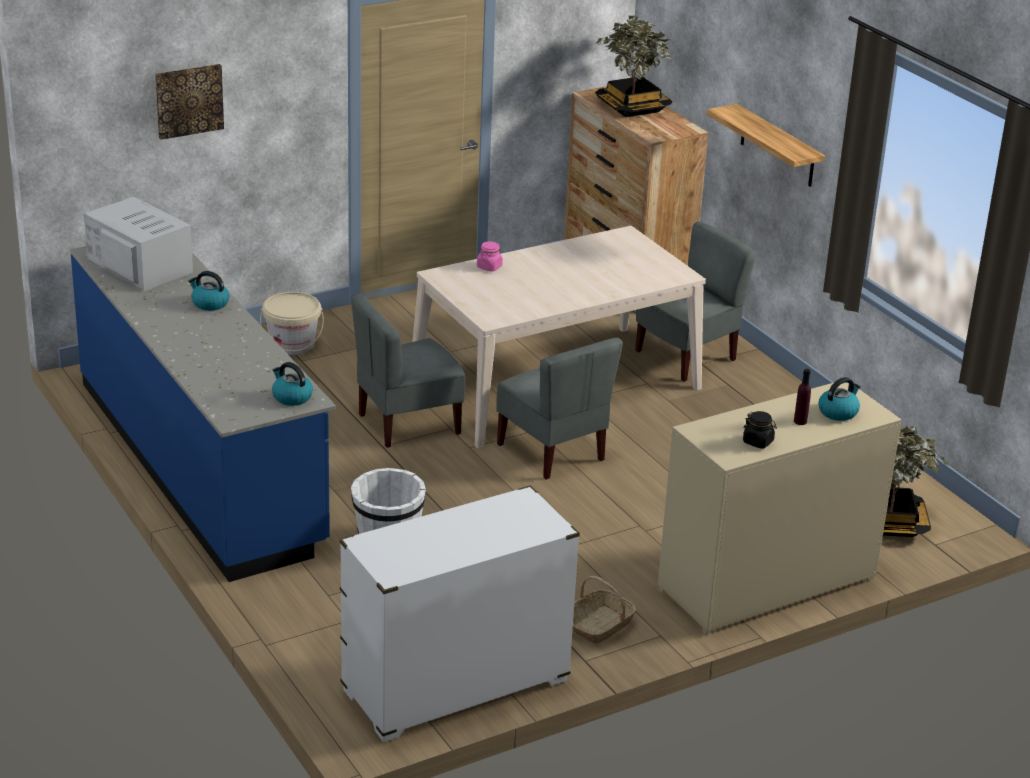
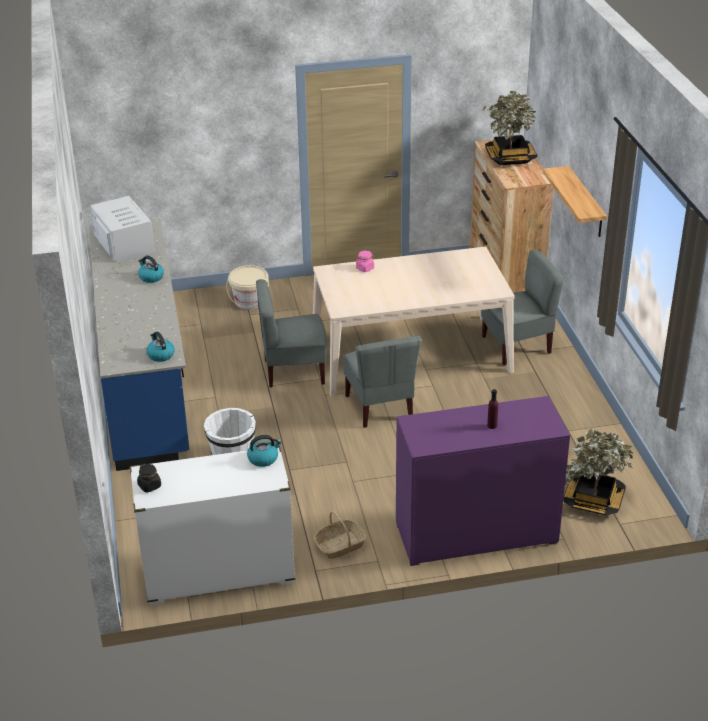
camera: 20 degrees right, 5 degrees up
picture [155,64,224,140] -> none
beige dresser [658,383,901,635] -> purple dresser [396,396,570,566]
black jar [743,411,777,448] -> black jar moved to [137,464,161,493]
kettle [818,377,861,421] -> kettle moved to [247,435,282,467]

